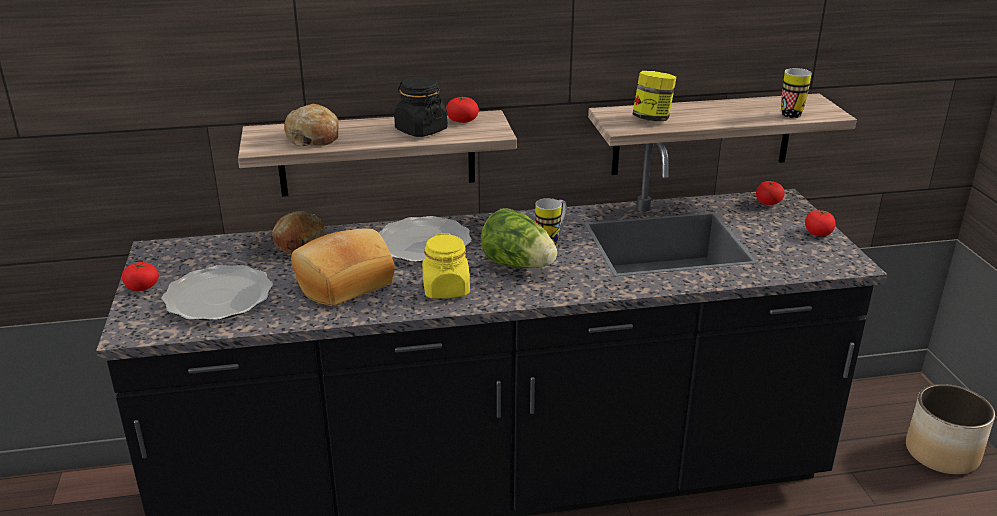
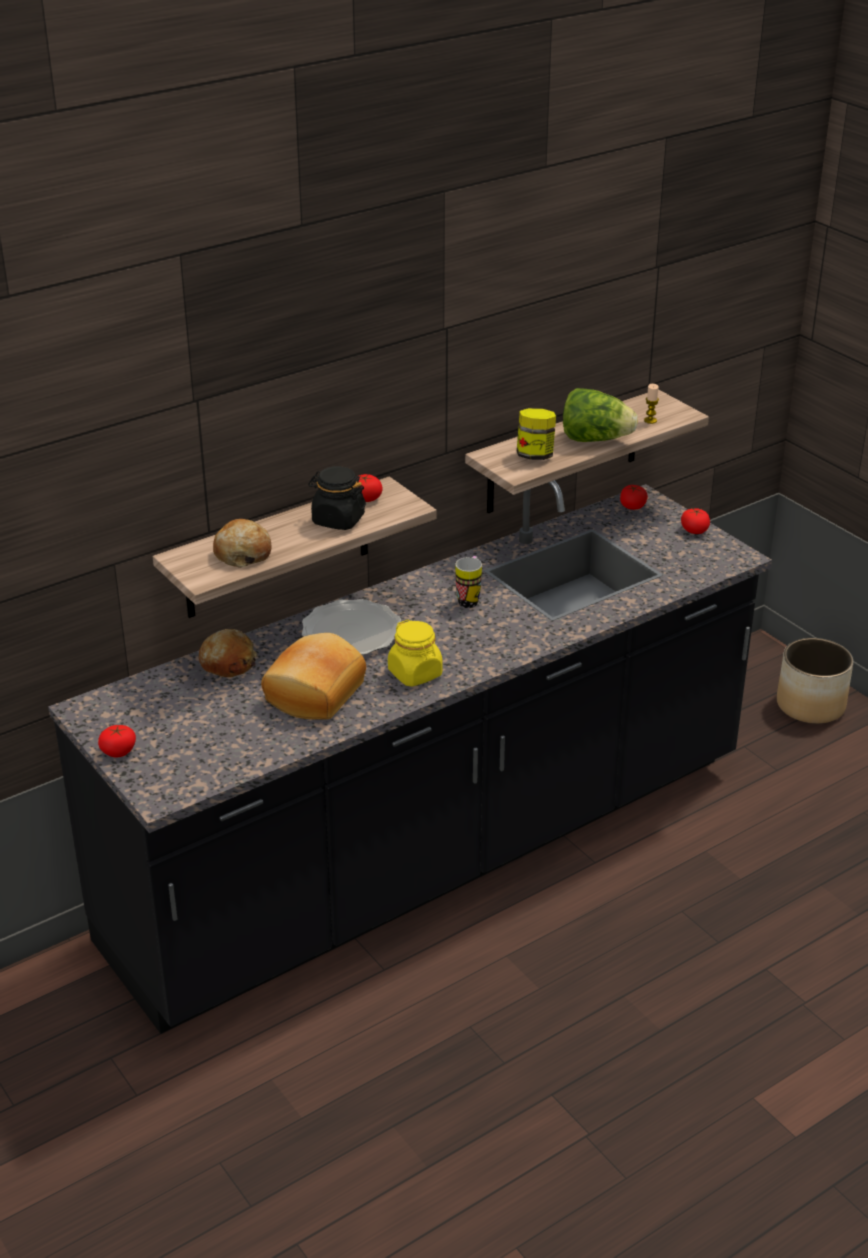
camera: 25 degrees left, 5 degrees up
plate [161,265,273,321] -> none
lettuce [481,208,557,268] -> lettuce moved to [563,388,638,442]
mug [782,68,812,118] -> candle [644,384,659,424]

